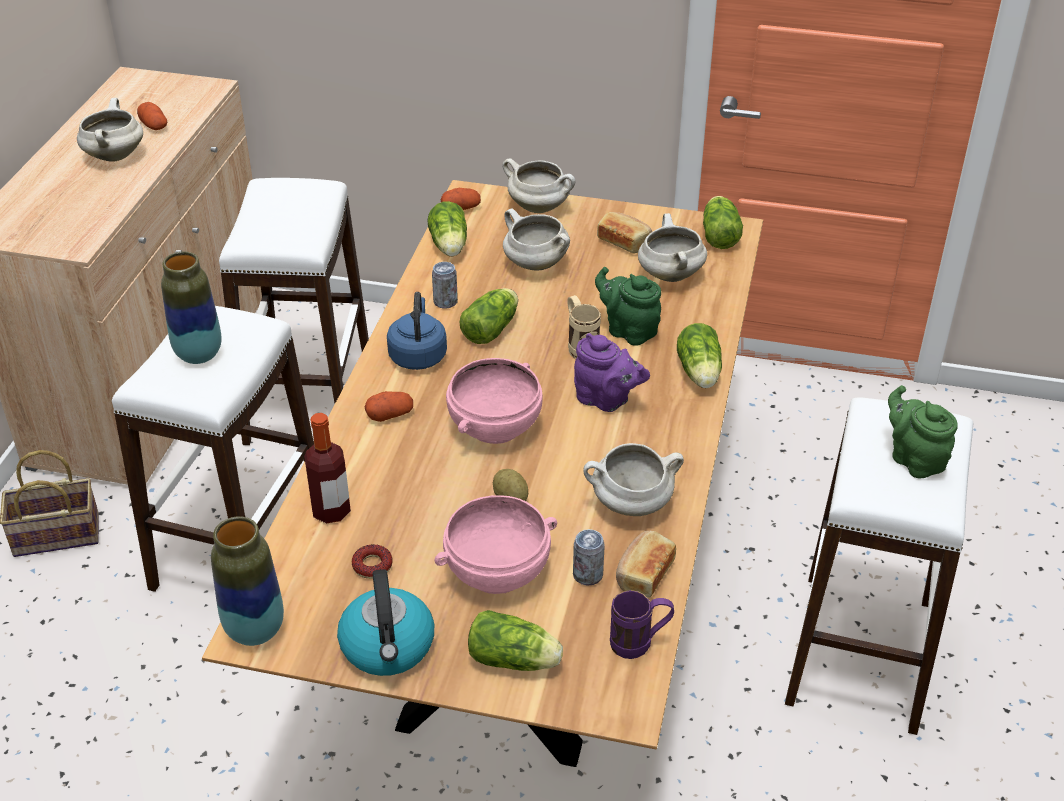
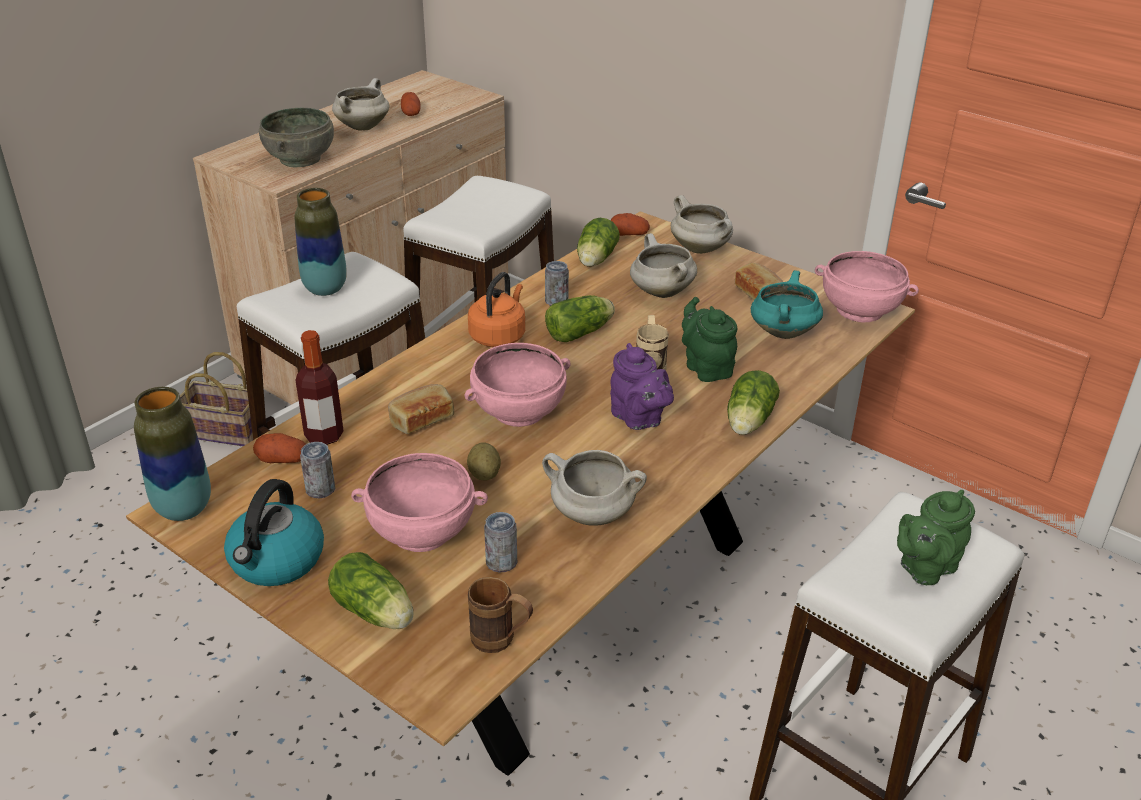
camera: 25 degrees right, 5 degrees down
donut [352,544,393,579] -> can [300,442,335,498]
potato [365,391,413,422] -> potato moved to [253,433,306,463]
blue kettle [387,292,447,370] -> orange kettle [468,272,525,347]
purple mug [610,590,674,659] -> brown mug [468,577,533,653]
bread [616,531,676,597] -> bread moved to [388,384,454,434]
white cooking pot [638,213,707,282] -> turquoise cooking pot [751,270,823,339]
lettuce [703,196,743,249] -> pink bowl [815,251,919,322]
green teapot [888,385,958,478] -> green teapot turned 120 degrees counterclockwise [897,490,975,585]
none -> grey bowl [259,108,334,167]

